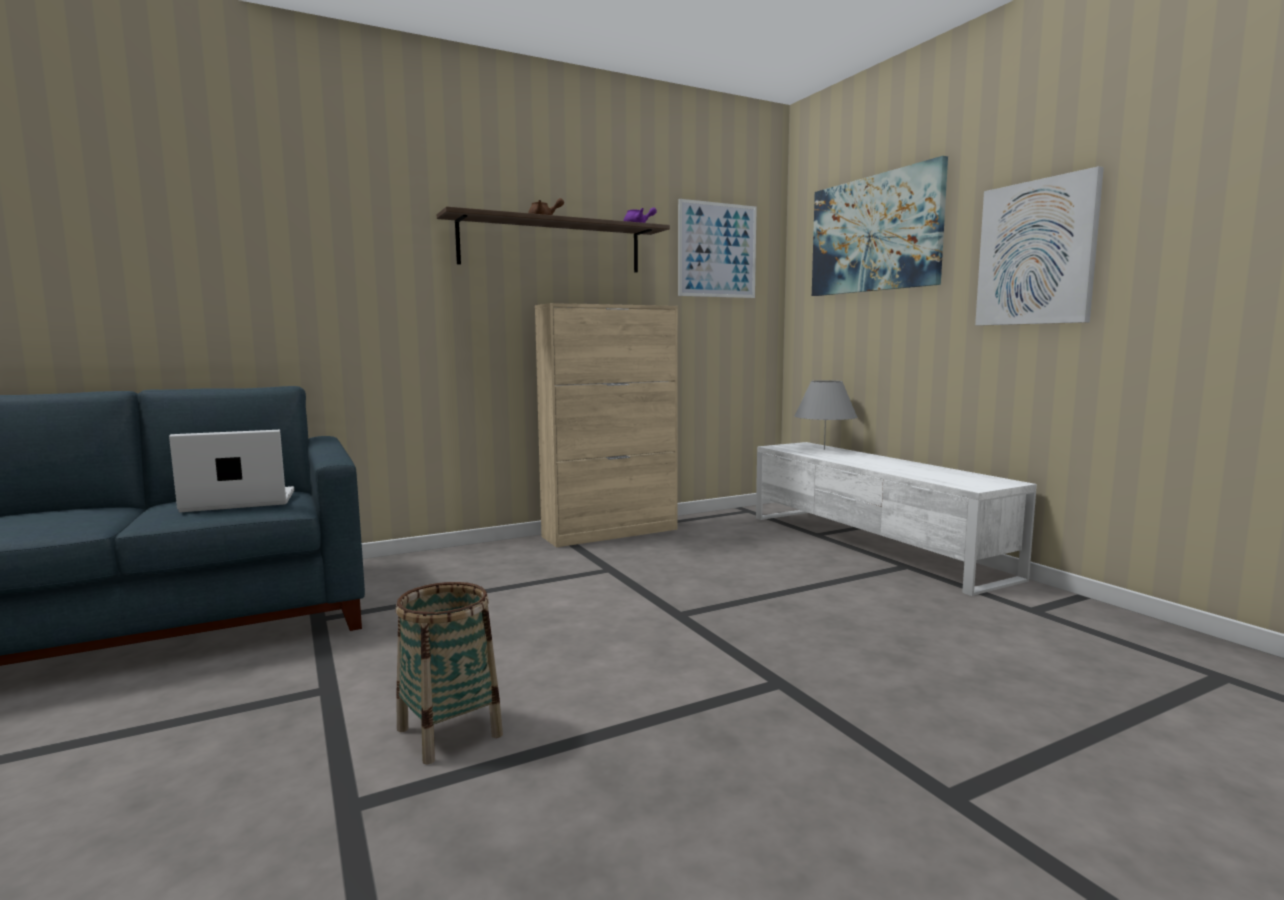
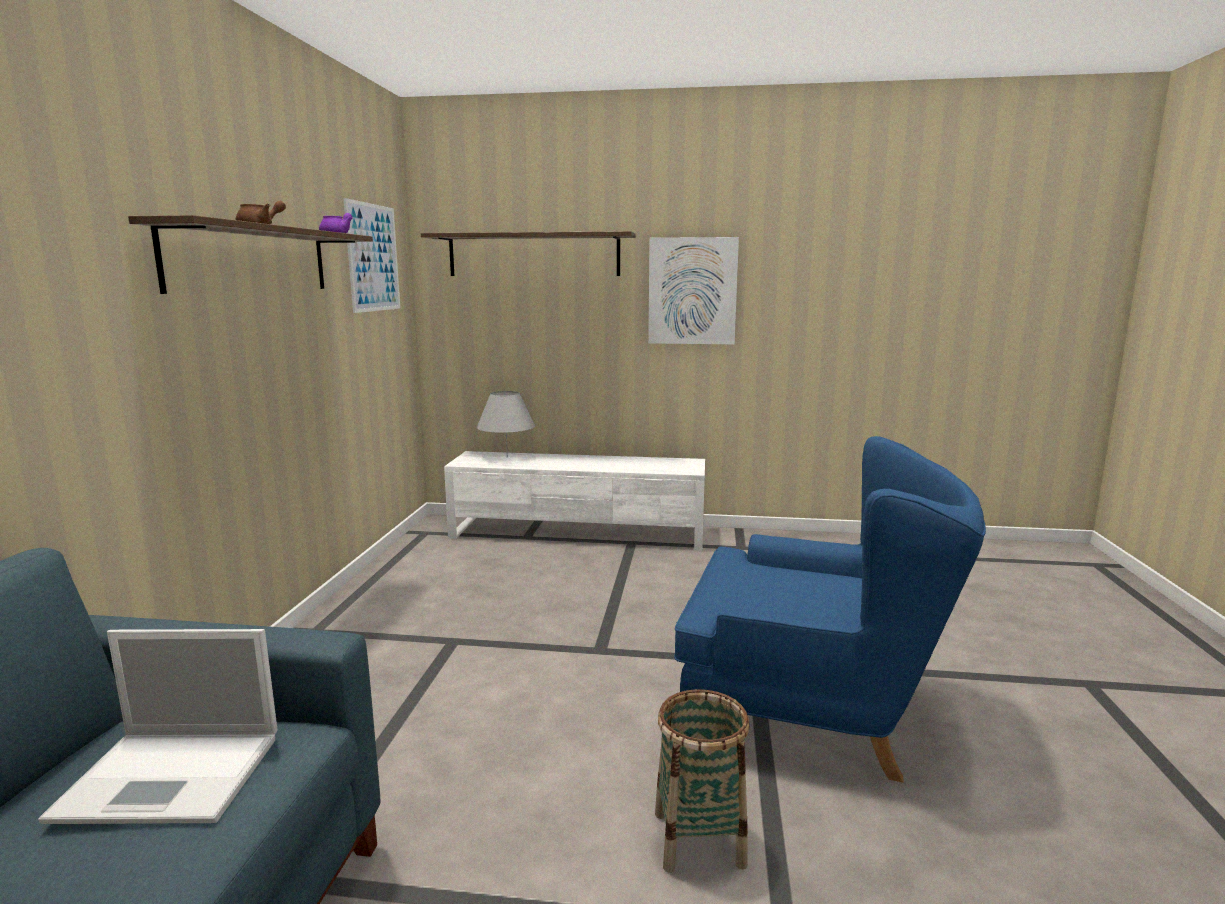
camera: 55 degrees left, 5 degrees up
laptop [169,430,294,513] -> laptop turned 105 degrees counterclockwise [38,629,278,824]
beige cabinet [535,303,678,547] -> none
picture [812,156,948,296] -> shelf [421,231,636,276]
none -> blue armchair [674,436,986,783]

